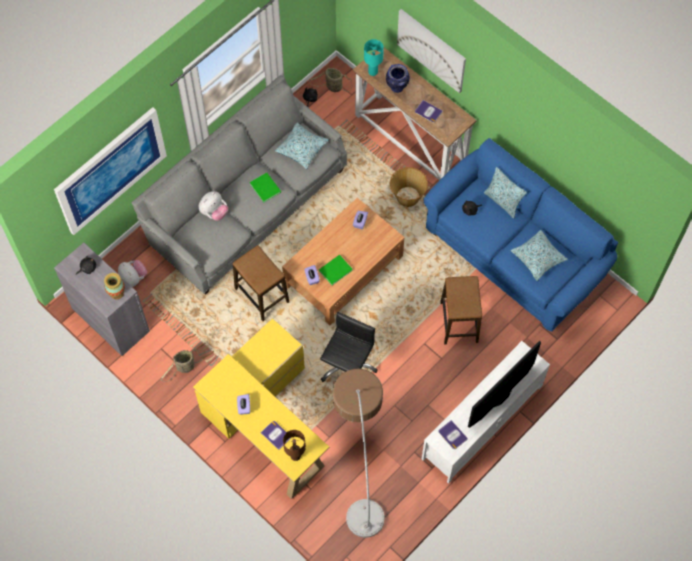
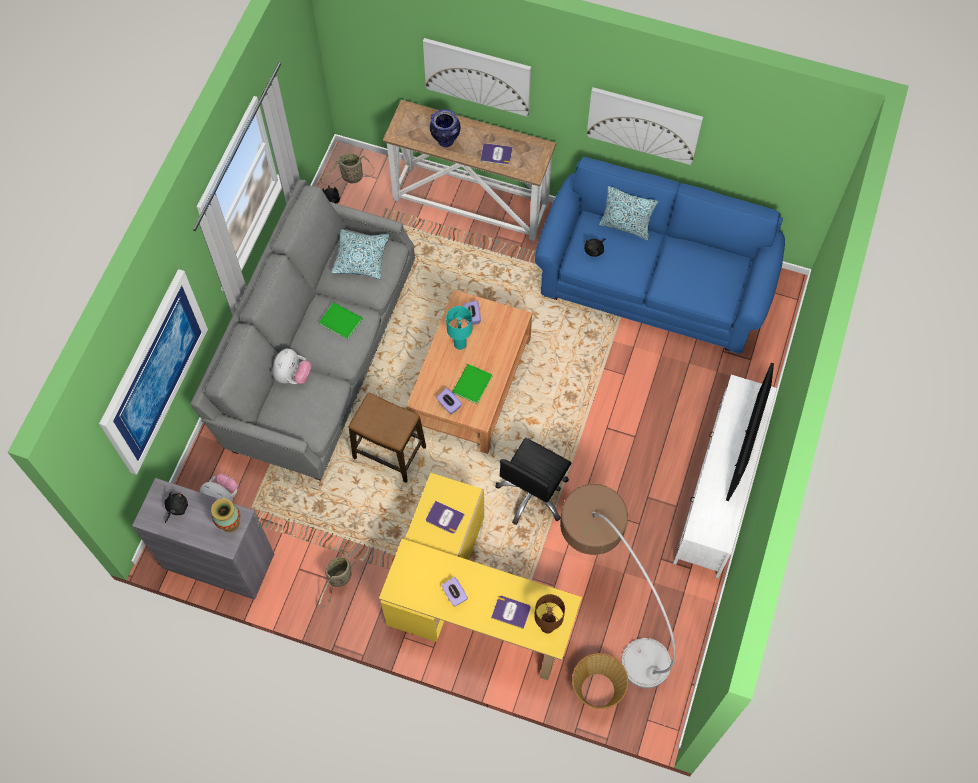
camera: 25 degrees left, 0 degrees up
black office chair [320,312,378,382] -> black office chair turned 150 degrees counterclockwise [495,438,571,525]
turquoise table lamp [364,39,384,76] -> turquoise table lamp moved to [446,306,472,350]
basket [390,167,428,207] -> basket moved to [572,653,628,709]
book [438,420,468,449] -> book moved to [426,501,465,534]
stool [440,276,482,345] -> none
pillow [510,230,568,281] -> none
none -> picture [587,87,703,165]

